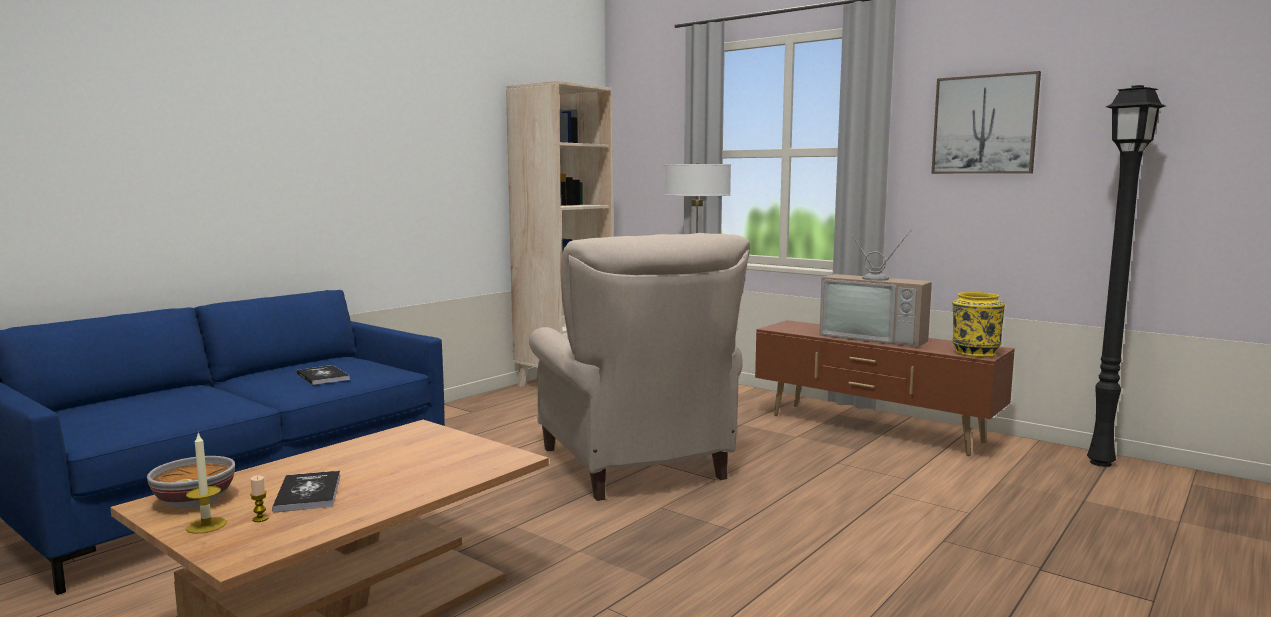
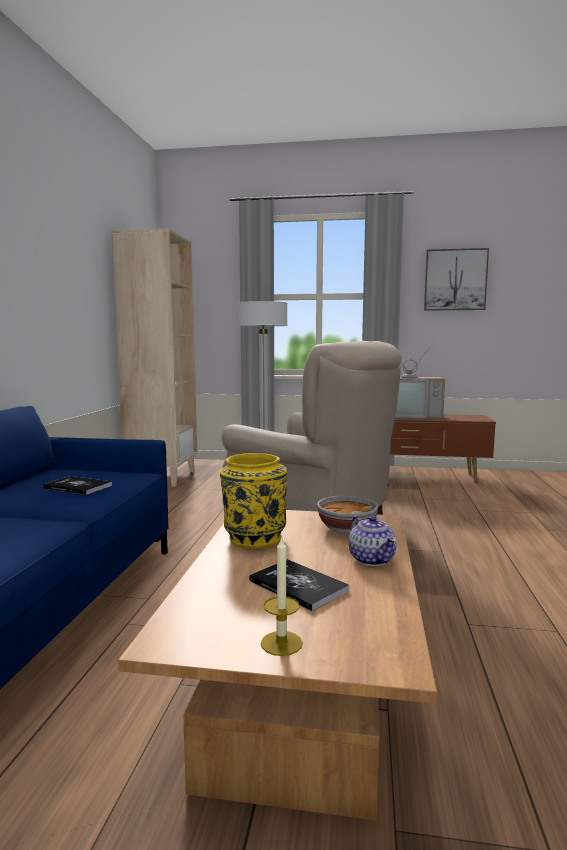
camera: 30 degrees left, 0 degrees up
bowl [147,456,235,508] -> bowl moved to [317,495,378,534]
candle [250,475,269,522] -> none
yellow vase [952,292,1005,358] -> yellow vase moved to [220,453,287,549]
black floor lamp [1087,85,1165,467] -> none
none -> teapot [349,516,397,566]

